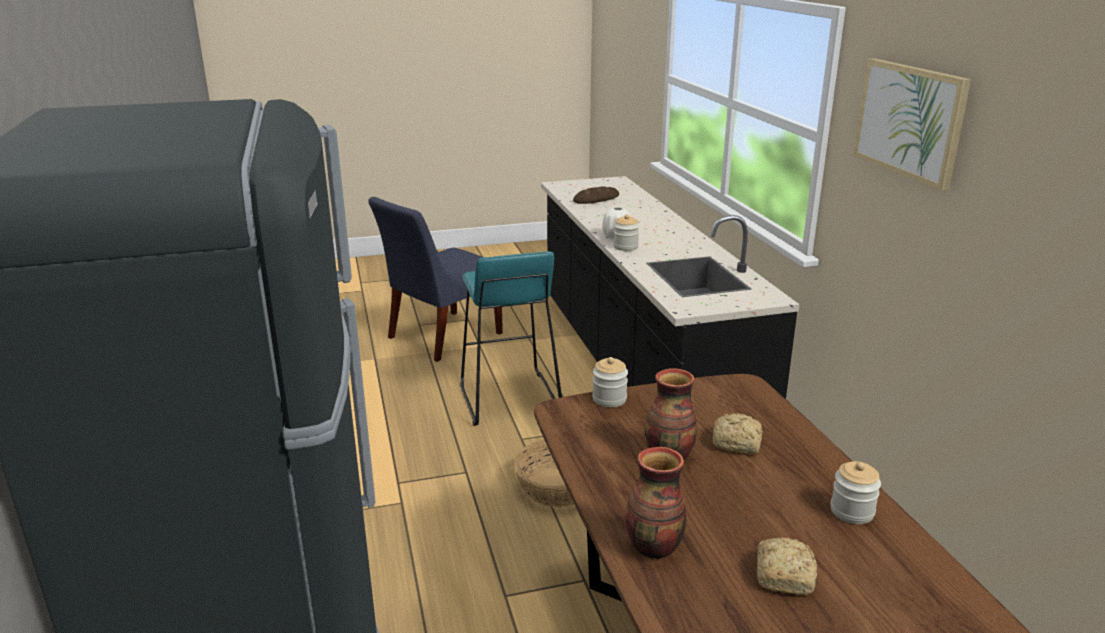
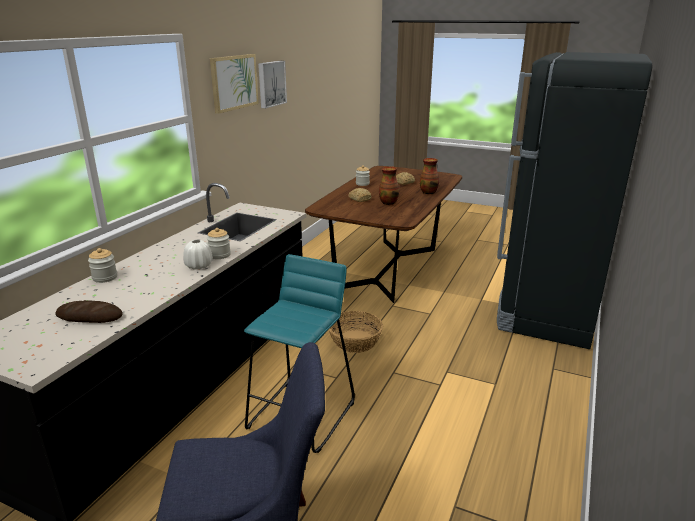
camera: 140 degrees left, 0 degrees up
jar [592,357,628,407] -> jar moved to [88,248,117,283]
none -> picture [258,61,287,108]

